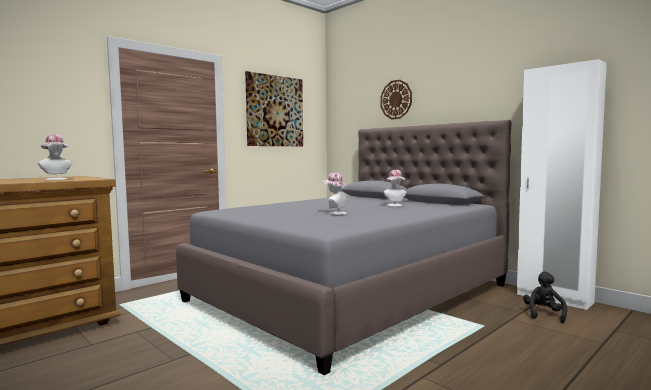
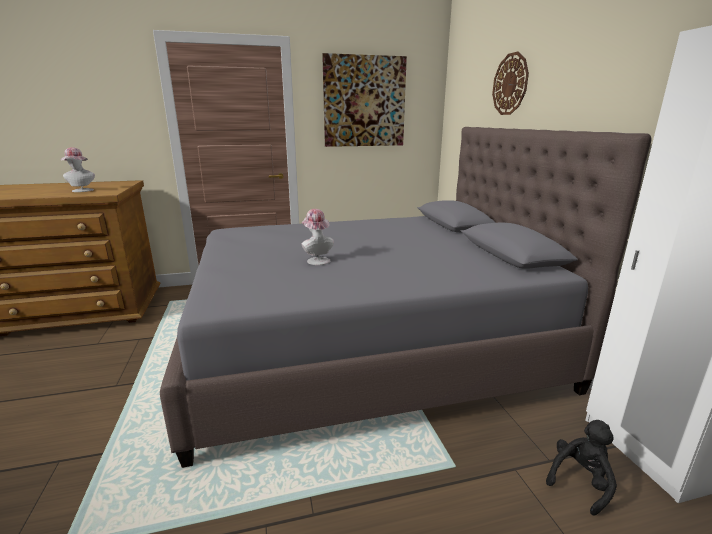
camera: 30 degrees right, 15 degrees up
hat [383,170,406,206] -> none

